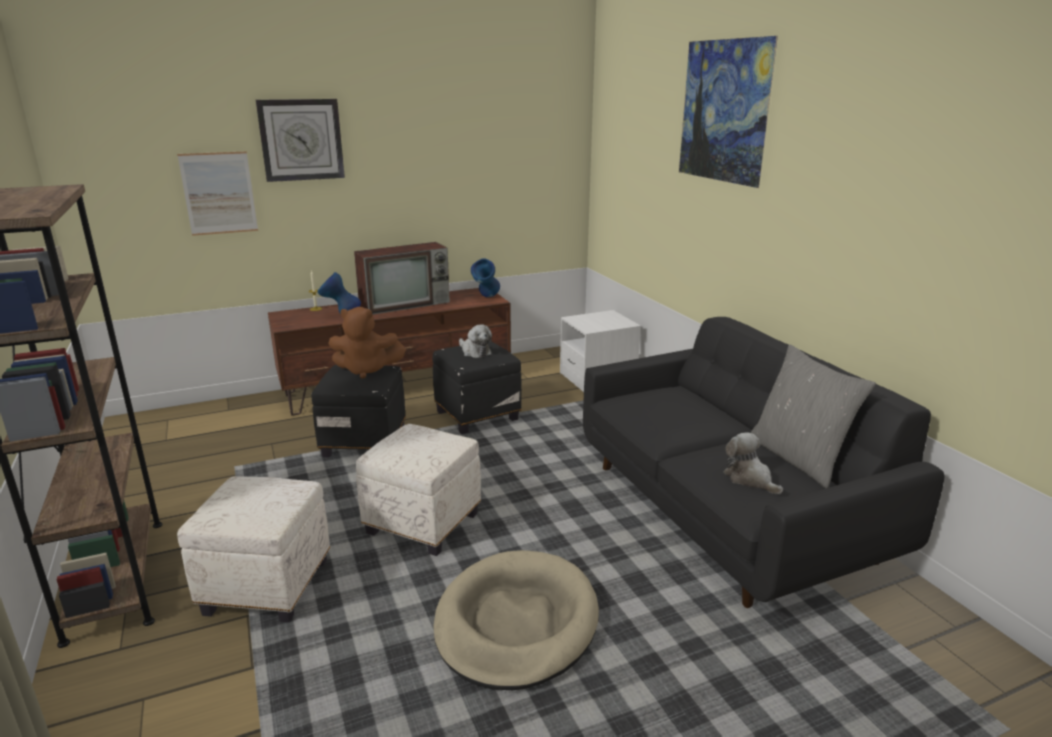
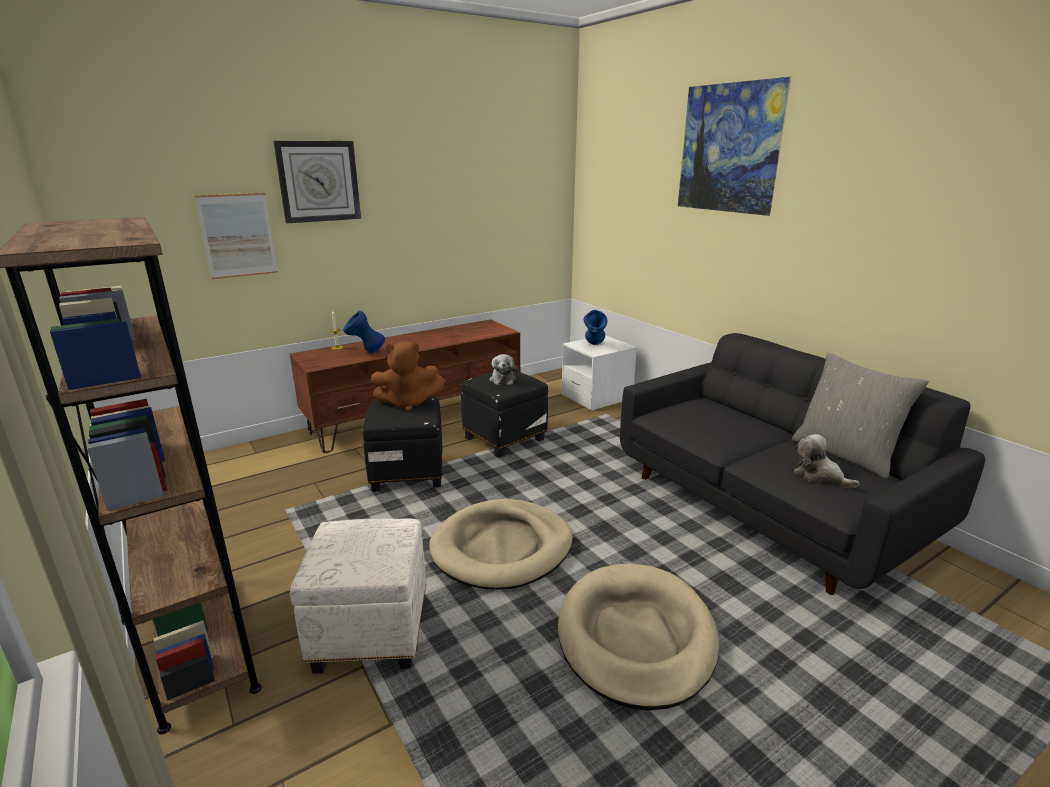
camera: 10 degrees left, 0 degrees up
television [354,242,450,315] -> none
white ottoman [356,424,481,556] -> beige dog bed [429,499,573,590]
plush toy [459,324,492,358] -> plush toy turned 45 degrees clockwise [489,354,518,385]
blue vase [471,258,500,297] -> blue vase moved to [584,310,608,345]

